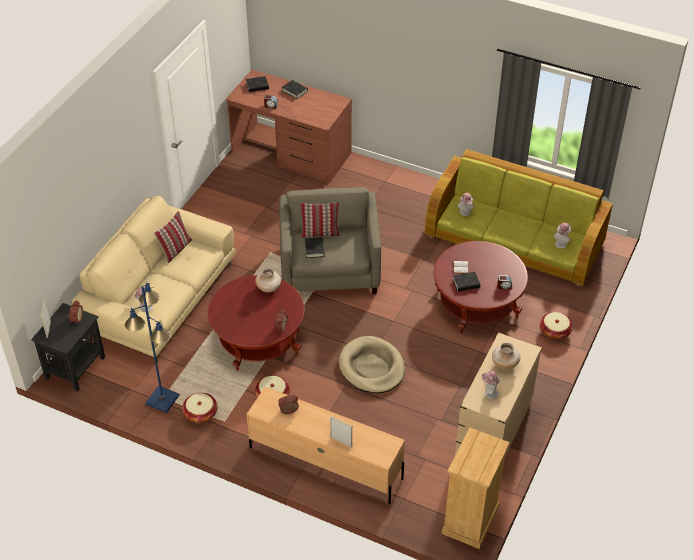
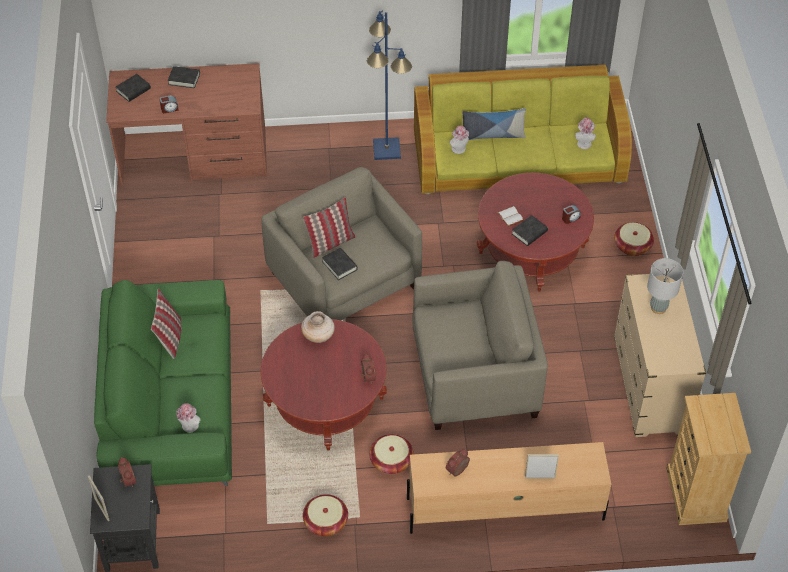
camera: 30 degrees left, 5 degrees up
beige sofa [72,196,236,362] -> green sofa [94,280,232,486]
blue floor lamp [125,283,179,413] -> blue floor lamp moved to [367,11,412,160]
beige dog bed [339,336,405,393] -> beige armchair [412,261,548,430]
hat [482,371,500,399] -> none
beige vase [492,343,520,370] -> grey table lamp [647,258,683,314]
none -> pillow [462,108,526,140]

